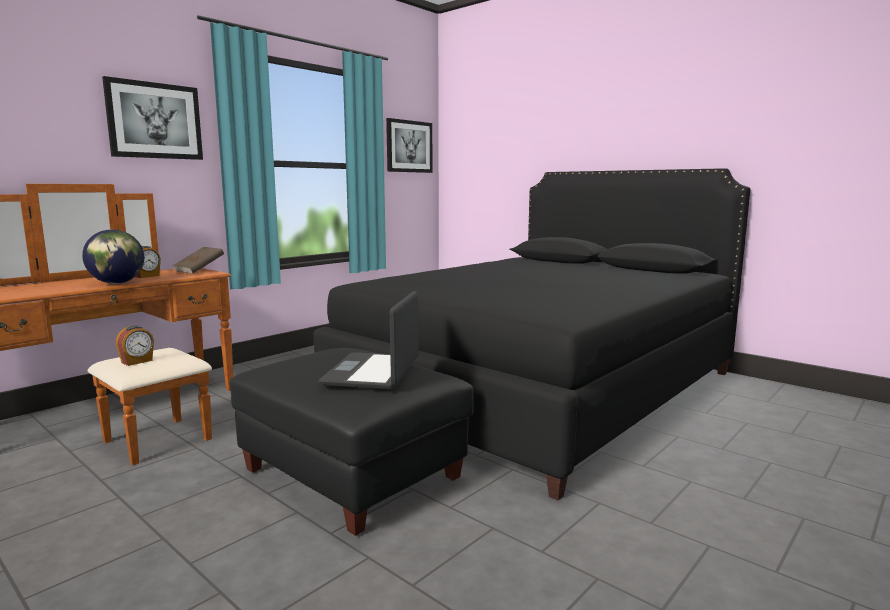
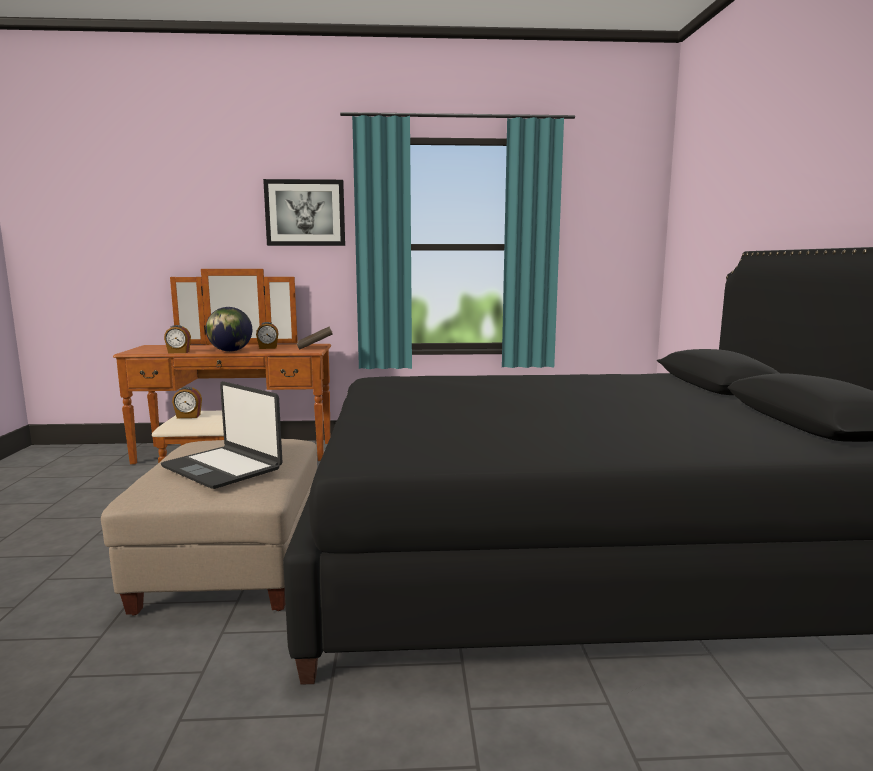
camera: 45 degrees right, 0 degrees up
black ottoman [230,348,474,536] -> beige ottoman [101,439,317,616]
laptop [319,291,419,389] -> laptop turned 105 degrees counterclockwise [161,381,283,489]
picture [386,118,433,173] -> none
none -> alarm clock [164,325,191,353]

